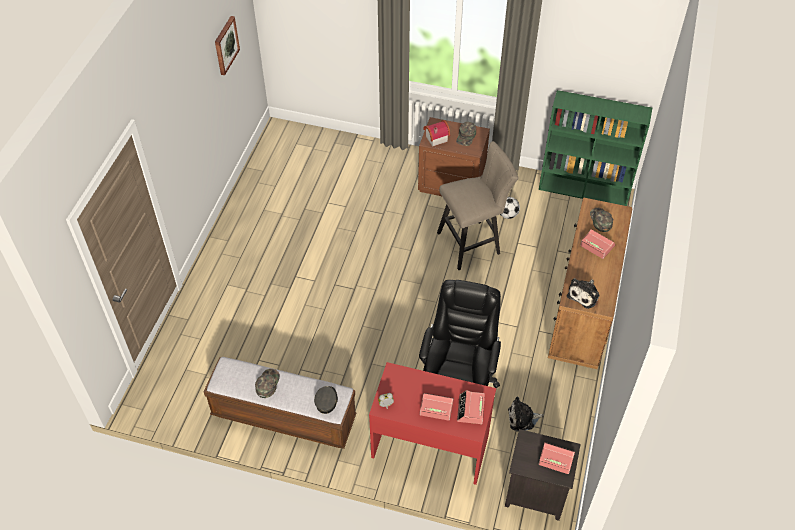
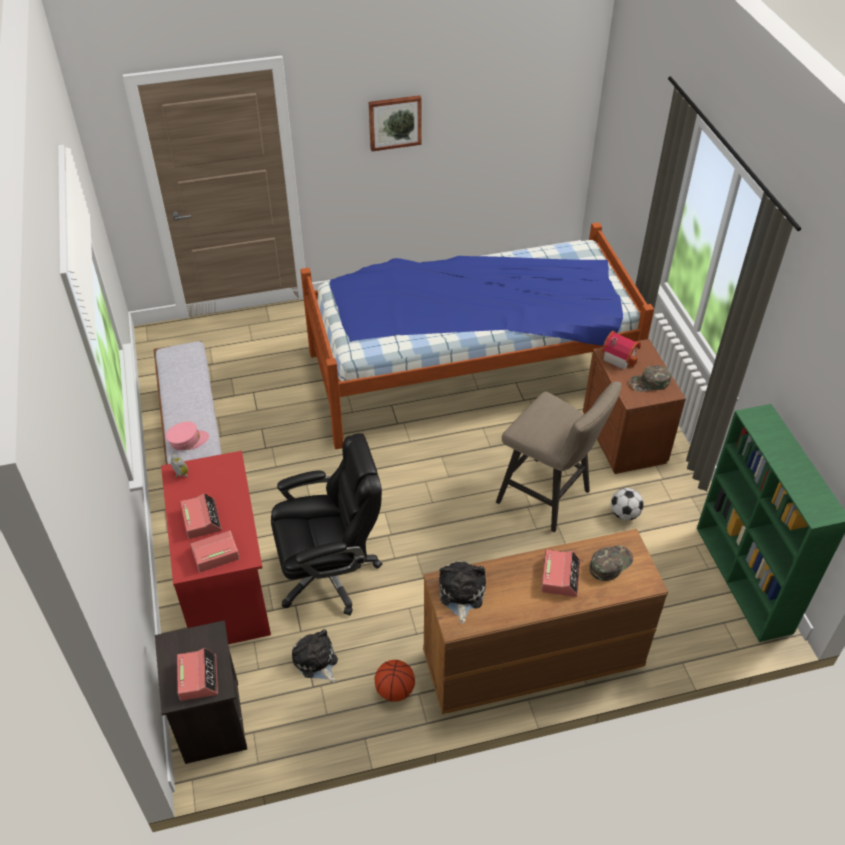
camera: 60 degrees right, 5 degrees down
picture [215,16,240,75] -> picture moved to [369,95,422,151]
green cap [255,369,280,398] -> none
grey cap [314,386,338,414] -> pink cap [166,421,209,451]
plush toy [567,278,599,309] -> plush toy turned 90 degrees clockwise [439,561,486,624]
none -> bed [300,222,654,450]
none -> basketball [375,660,415,702]

